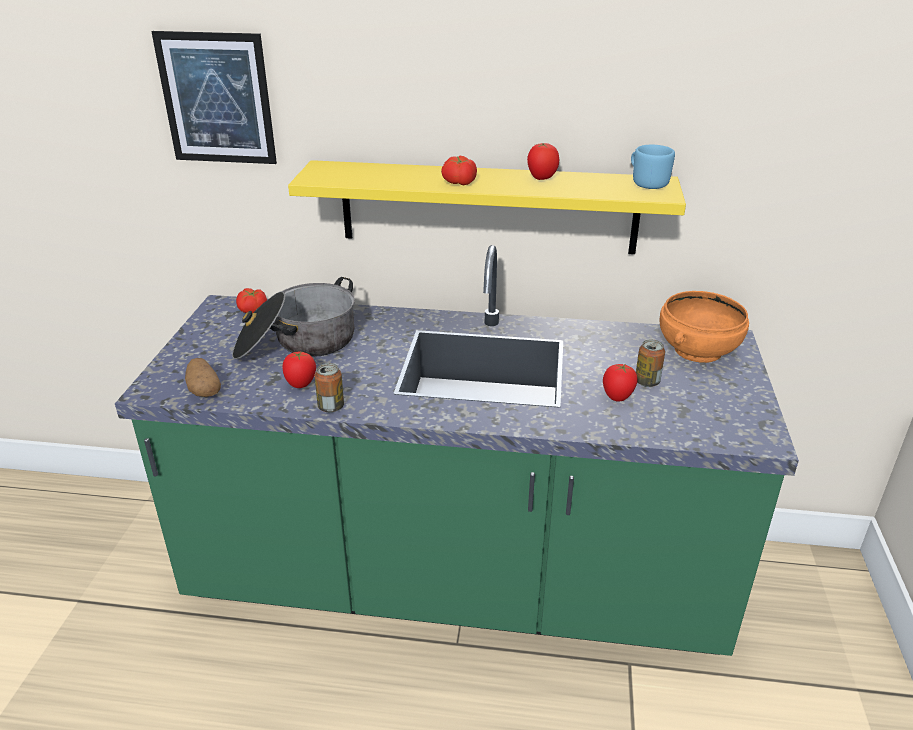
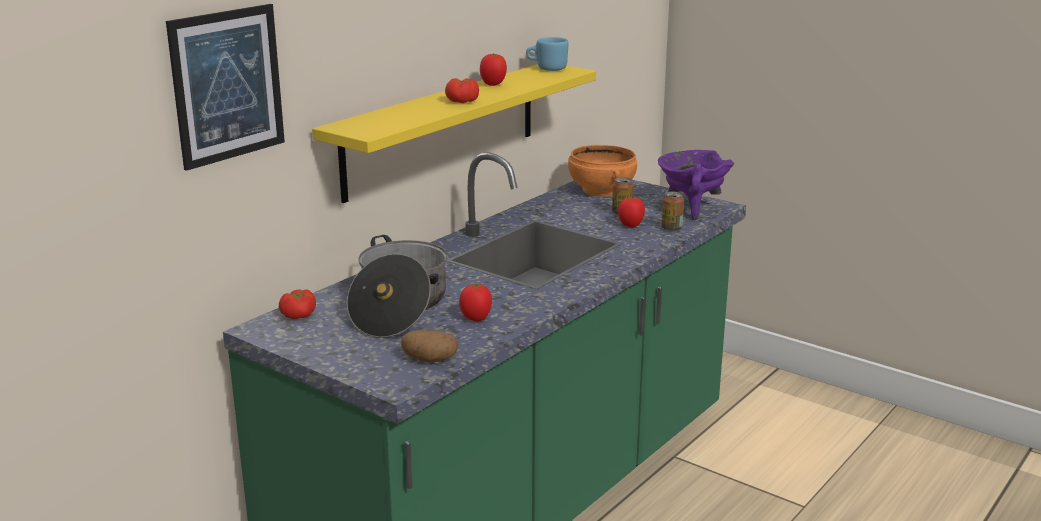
camera: 60 degrees left, 10 degrees down
can [315,363,344,413] -> can moved to [661,192,684,232]
none -> purple cooking pot [658,150,734,220]

